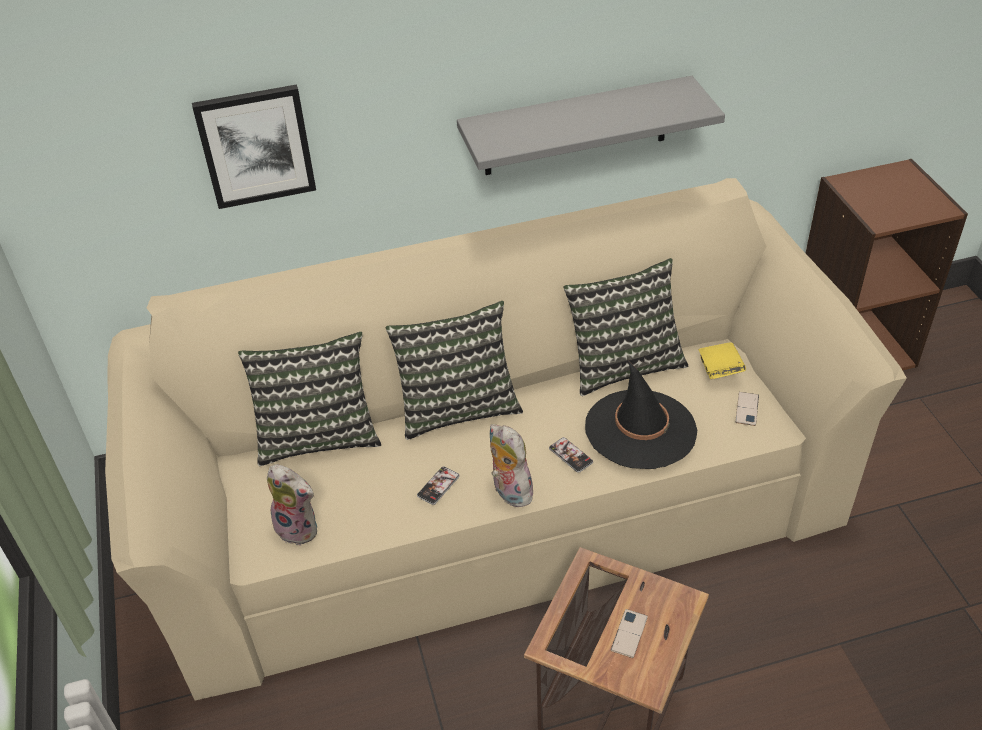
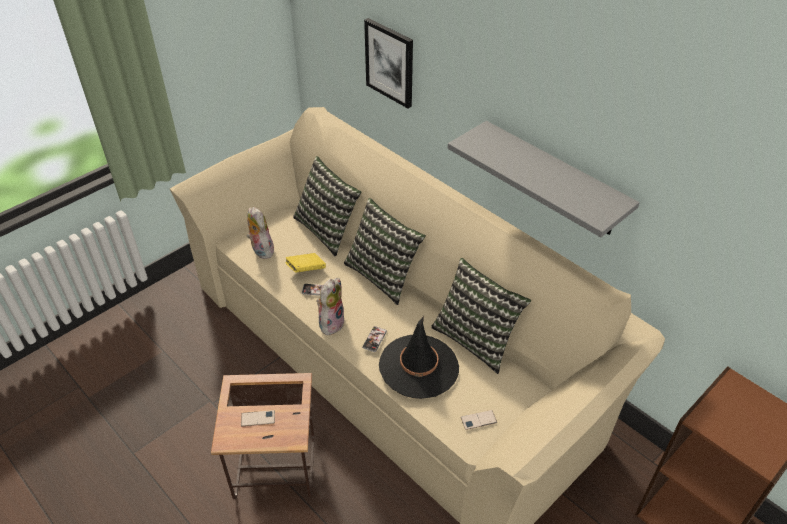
camera: 60 degrees right, 0 degrees up
plush toy [267,464,317,546] -> plush toy turned 150 degrees clockwise [247,207,274,259]
yellow book [699,342,746,379] -> yellow book moved to [285,253,326,273]

